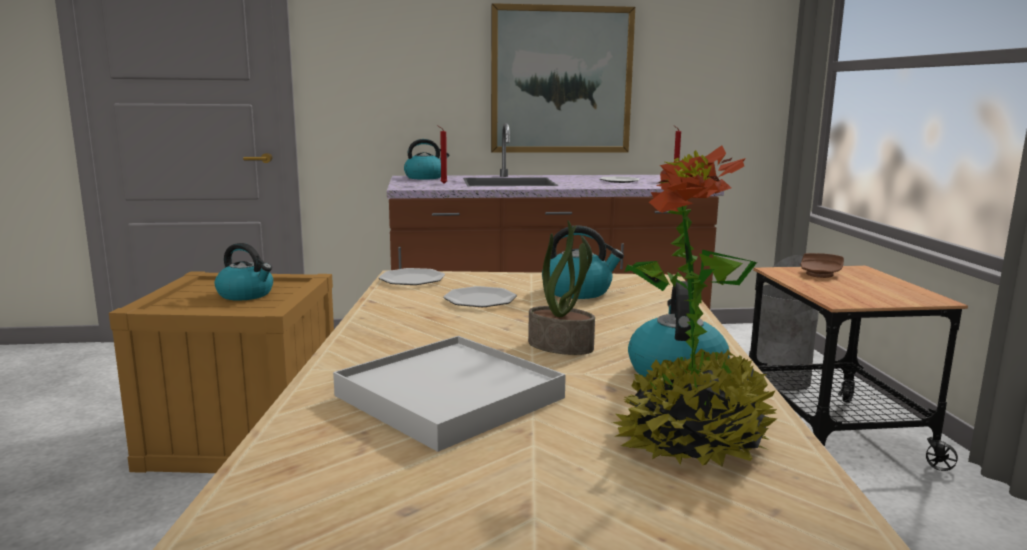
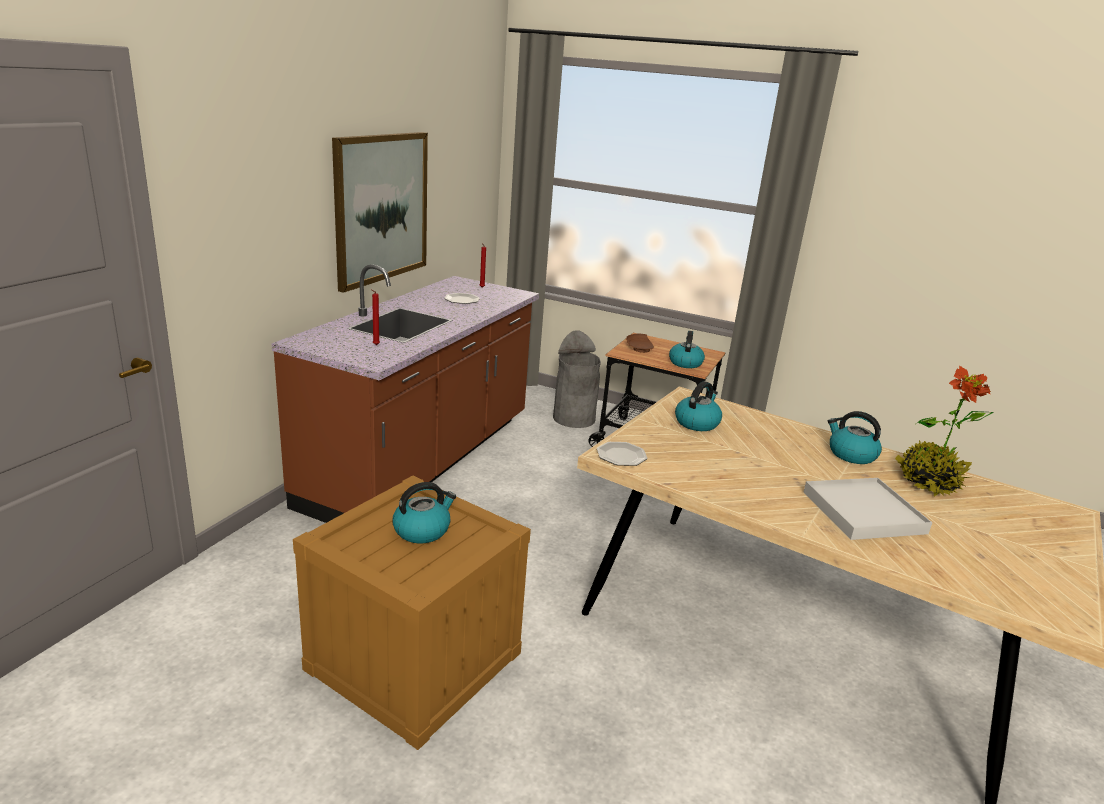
camera: 60 degrees left, 10 degrees up
kettle [404,139,450,180] -> kettle moved to [669,331,705,368]
plate [443,286,517,307] -> none
potted plant [528,220,595,355] -> none

